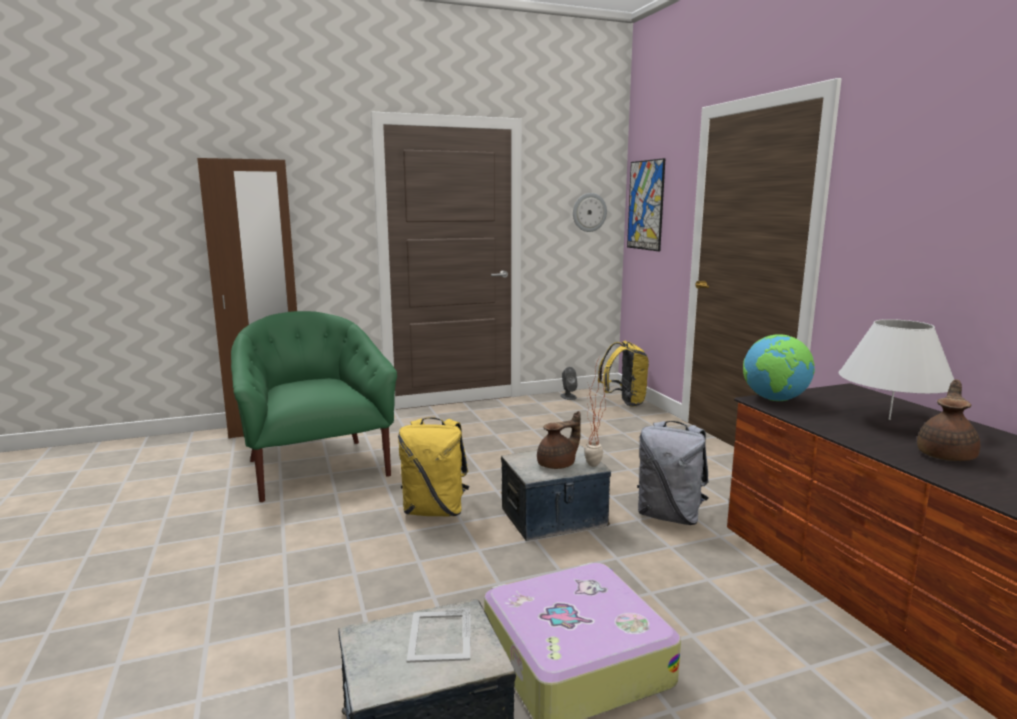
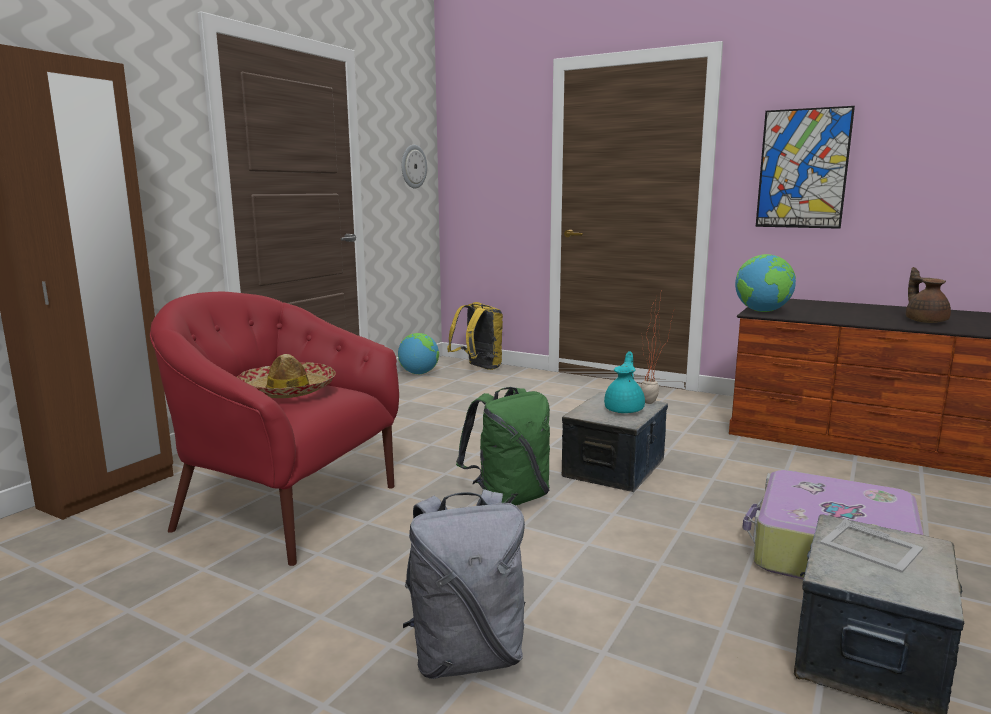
camera: 40 degrees left, 0 degrees up
green armchair [231,311,397,502] -> red armchair [150,292,399,566]
yellow backpack [398,417,469,516] -> green backpack [456,387,550,505]
brown teapot [537,411,581,469] -> turquoise teapot [604,351,645,413]
grey speaker [561,367,578,400] -> globe [398,333,439,374]
picture [627,158,666,251] -> picture moved to [756,106,855,229]
grey backpack [637,421,709,525] -> grey backpack moved to [403,489,525,679]
white table lamp [839,319,954,420] -> none
none -> hat [237,354,336,398]

